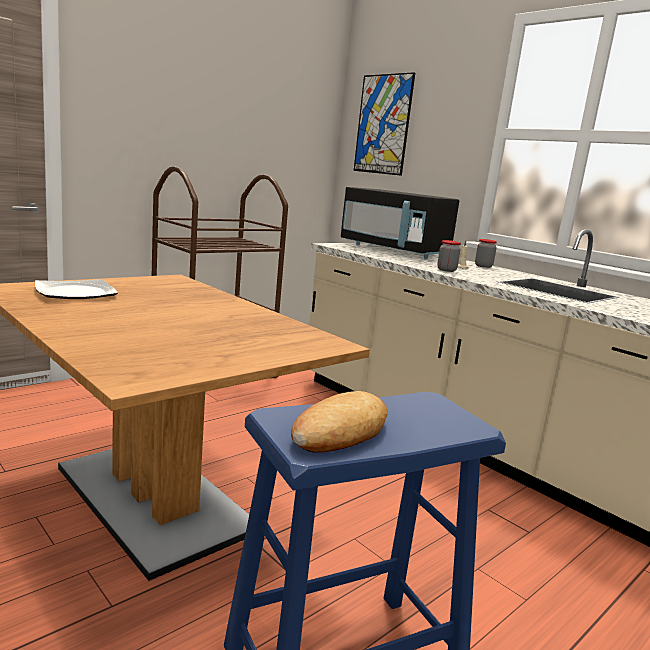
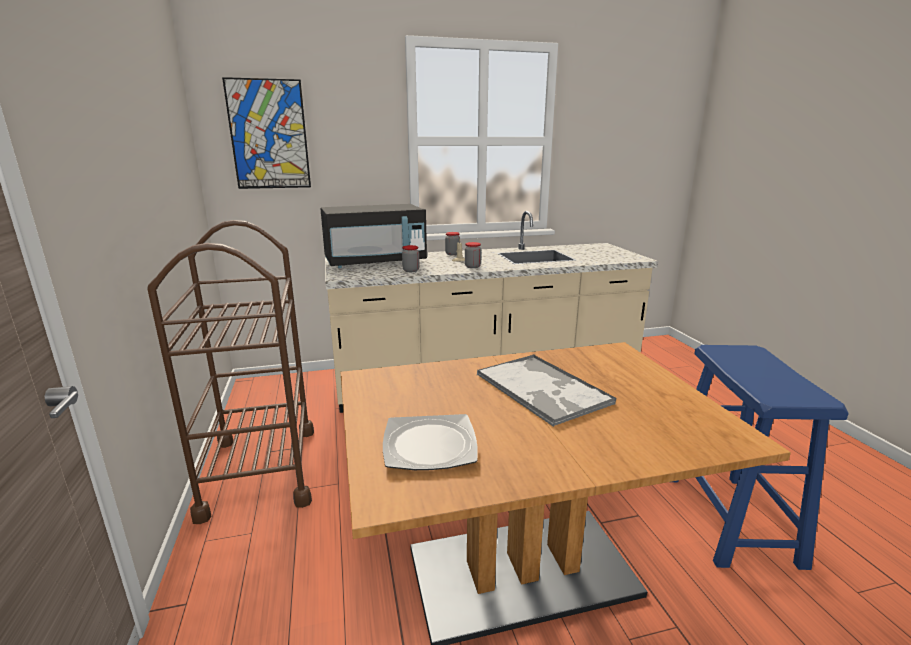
camera: 60 degrees left, 5 degrees up
bread [291,391,388,453] -> none
none -> jar [402,245,419,272]
none -> tray [477,354,616,427]

